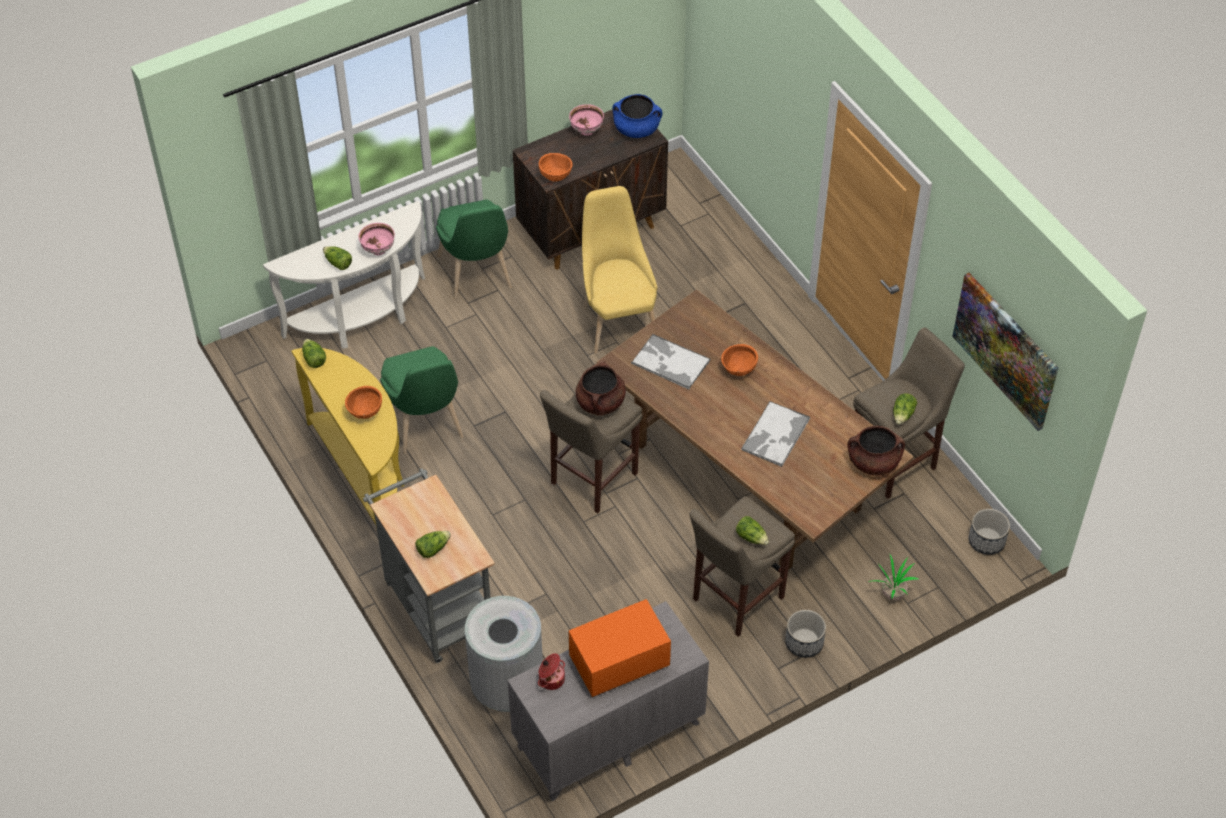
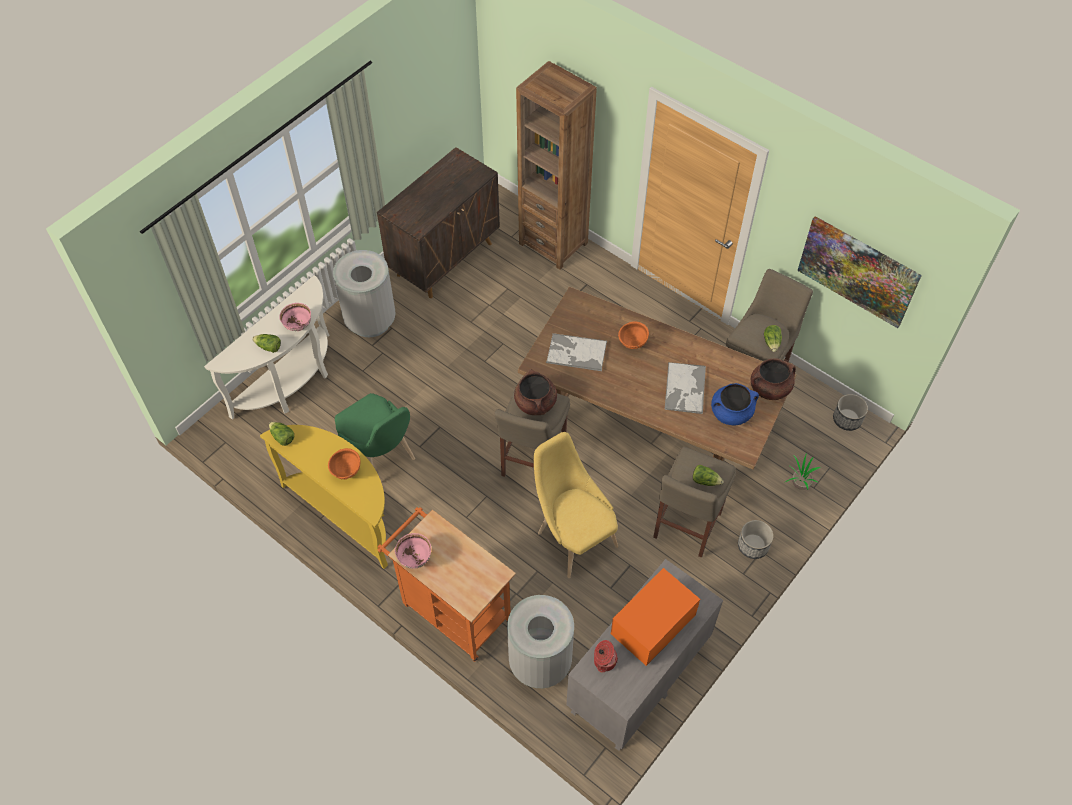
camera: 20 degrees left, 5 degrees up
grey cart [363,468,495,663] -> orange cart [378,507,516,662]
lettuce [415,531,451,558] -> none
green chair [436,200,512,299] -> grey trash can [333,250,396,337]
orange bowl [539,153,573,181] -> none
pink bowl [569,104,604,136] -> pink bowl moved to [395,533,431,569]
yellow chair [582,186,658,354] -> yellow chair moved to [534,432,618,578]
blue cooking pot [612,94,662,138] -> blue cooking pot moved to [711,383,759,426]
none -> brown bookcase [516,61,597,269]

